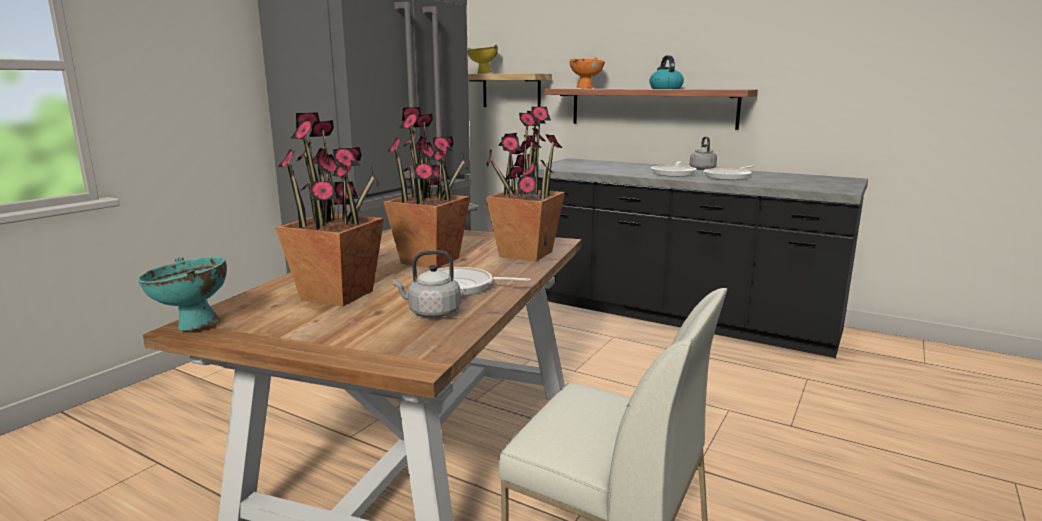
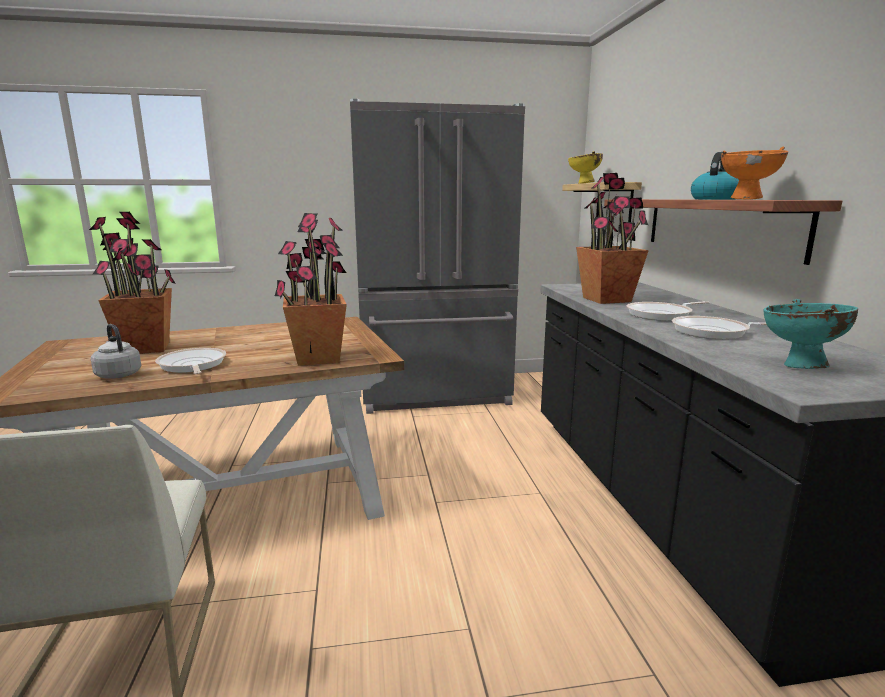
camera: 50 degrees right, 0 degrees up
turquoise bowl [138,257,227,331] -> turquoise bowl moved to [763,299,858,369]
potted plant [384,107,470,268] -> potted plant moved to [576,173,649,304]
orange bowl [570,57,605,89] -> orange bowl moved to [721,146,788,200]
grey kettle [690,137,717,170] -> none

